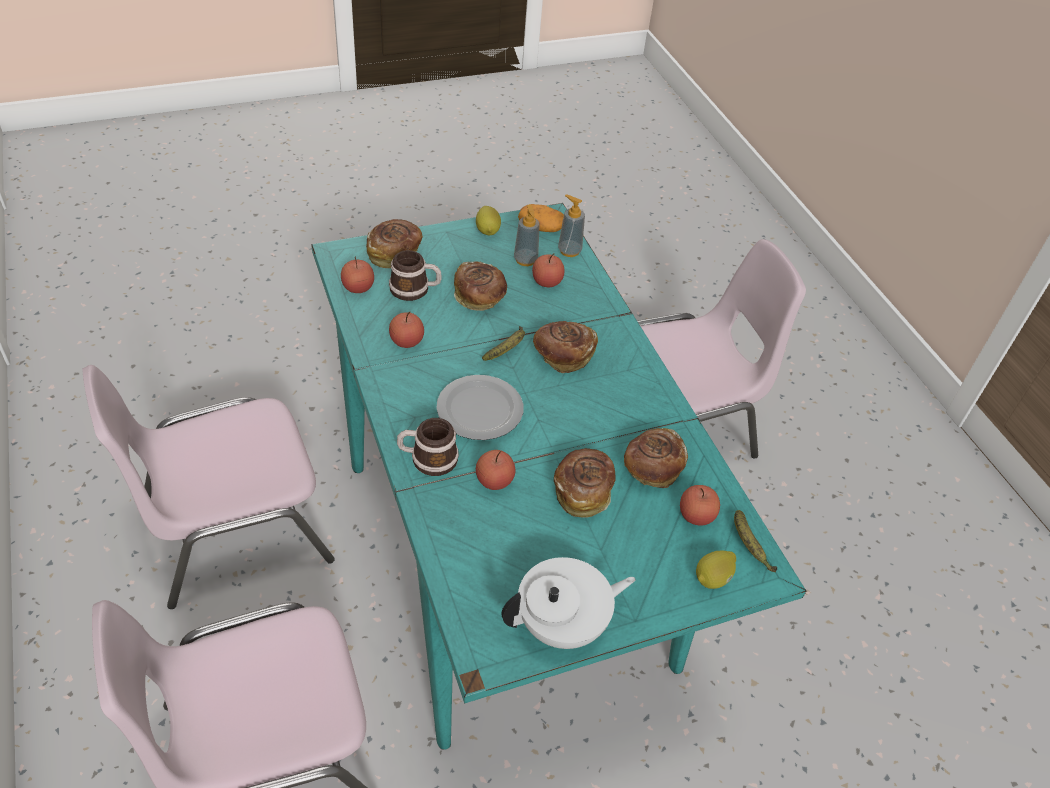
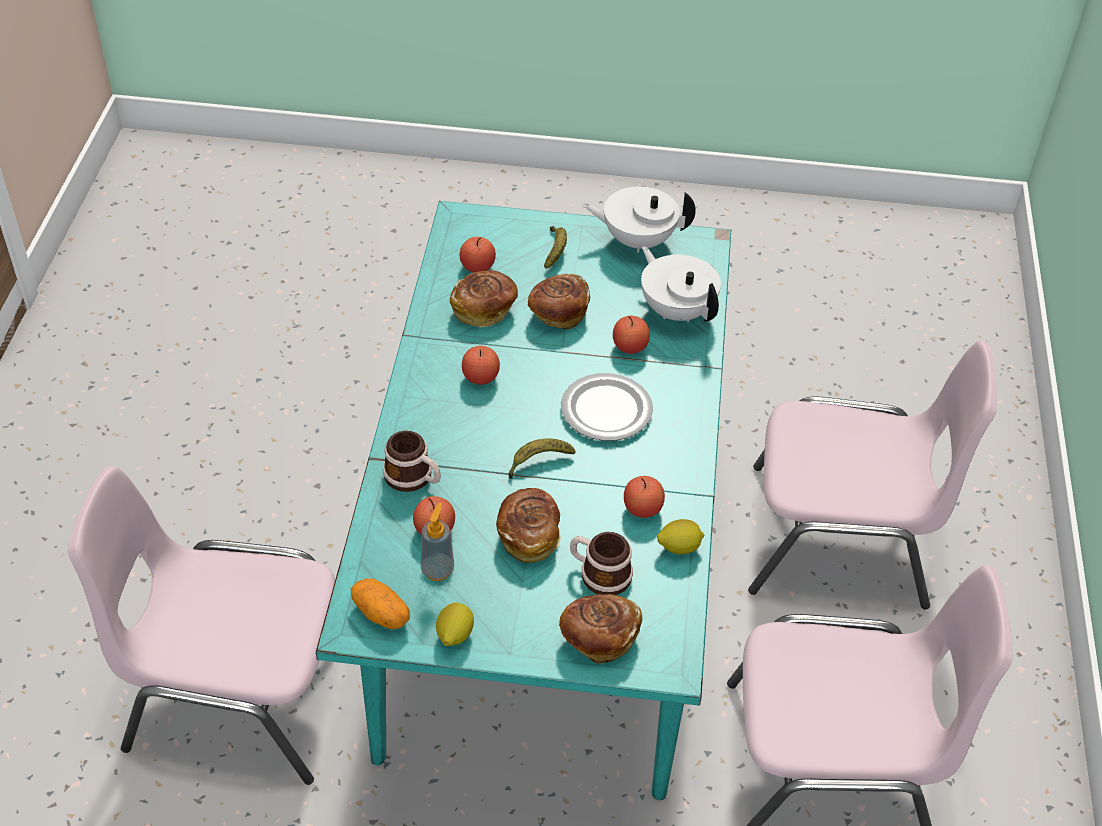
camera: 150 degrees left, 0 degrees up
apple [341,256,374,293] -> apple moved to [462,346,500,385]
mug [397,418,459,476] -> mug moved to [383,431,441,492]
bread [533,321,598,373] -> none
soap dispenser [558,195,585,257] -> none
lemon [696,551,736,589] -> lemon moved to [657,519,704,554]
banana [734,510,777,572] -> banana moved to [544,226,567,269]
none -> white teapot [641,246,721,322]

